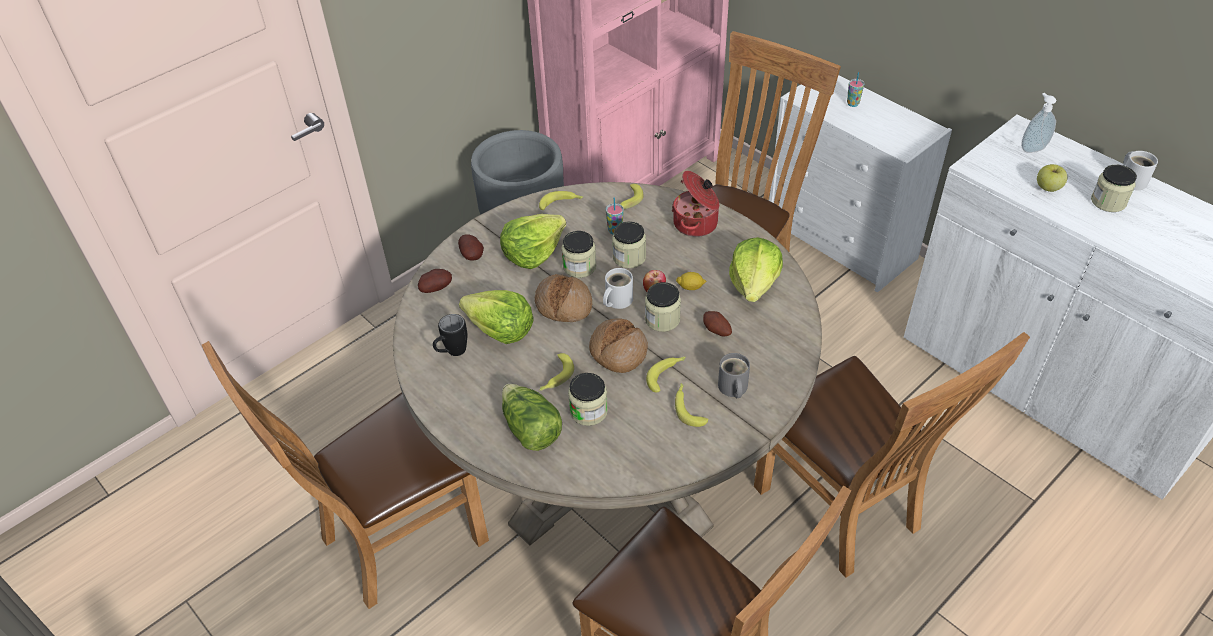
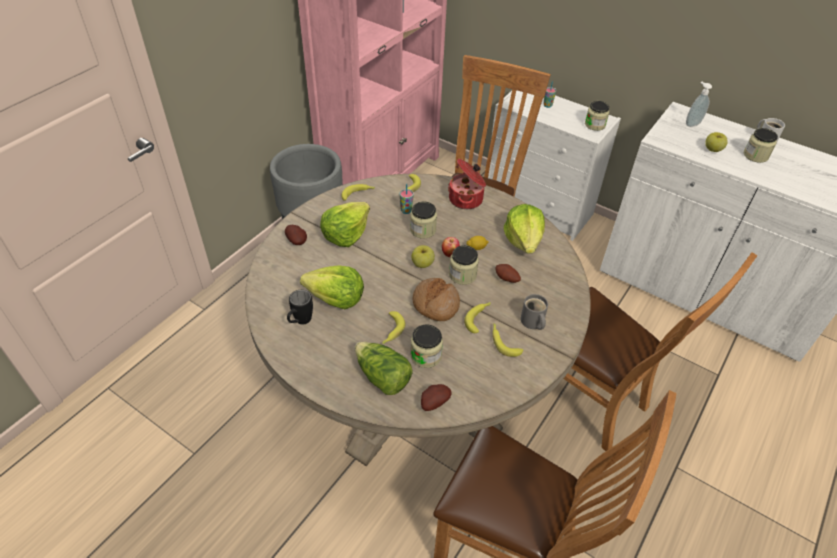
camera: 15 degrees left, 0 degrees up
brown chair [202,341,489,609] -> none
potato [418,269,452,293] -> potato moved to [421,384,451,411]
bread [535,274,592,322] -> none
jar [561,231,596,278] -> jar moved to [585,101,610,131]
white mug [603,268,633,309] -> apple [412,245,435,268]

